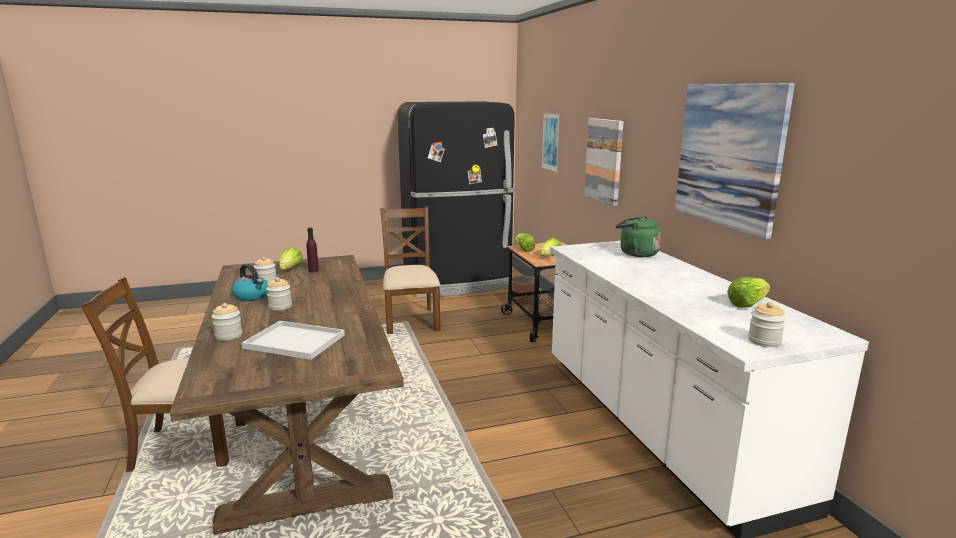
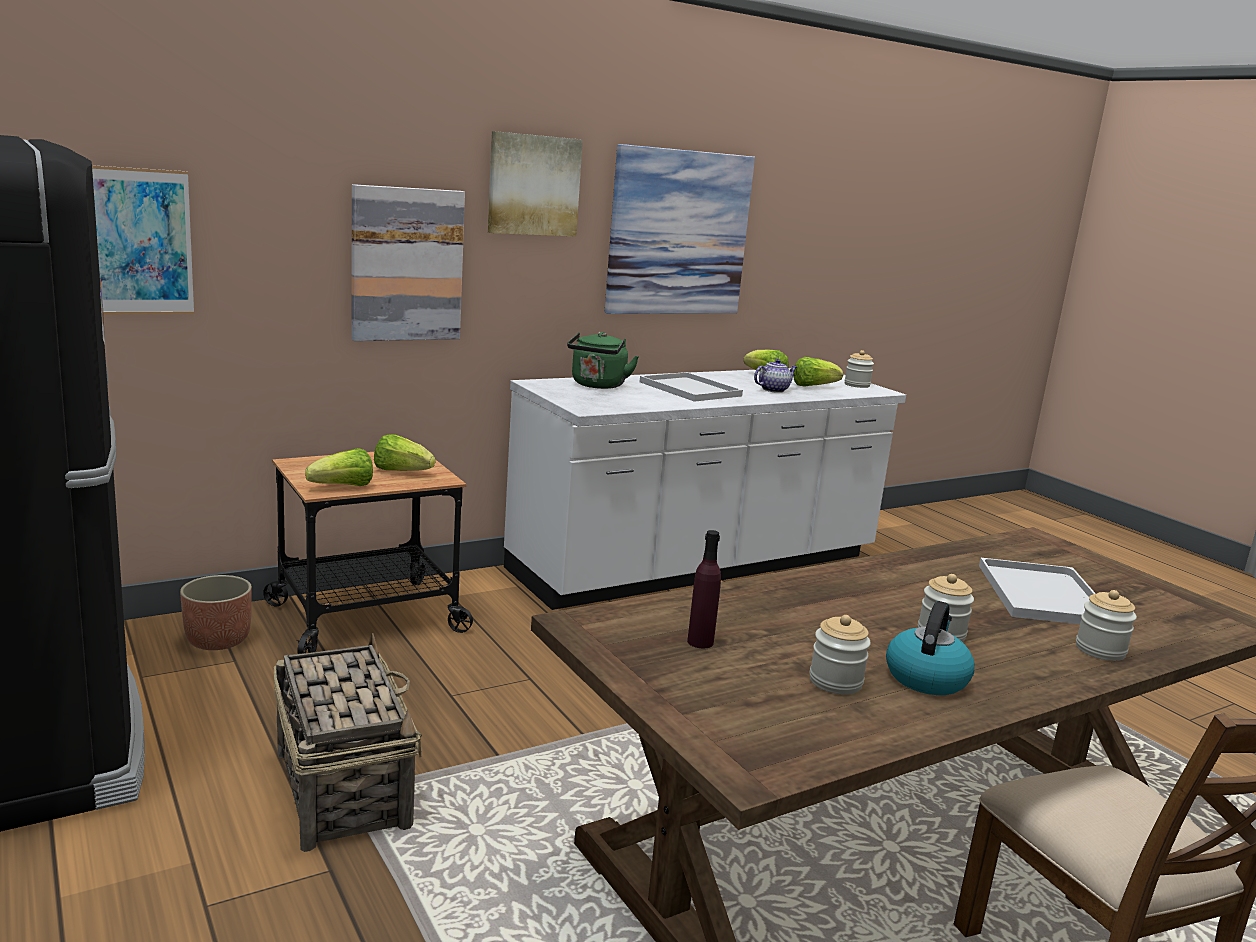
camera: 105 degrees left, 0 degrees up
lettuce [279,247,303,270] -> lettuce moved to [793,357,843,387]
brown chair [380,207,440,334] -> basket [274,634,422,852]
none -> picture [488,131,583,237]
none -> white tray [640,372,743,402]
none -> teapot [754,359,797,393]

